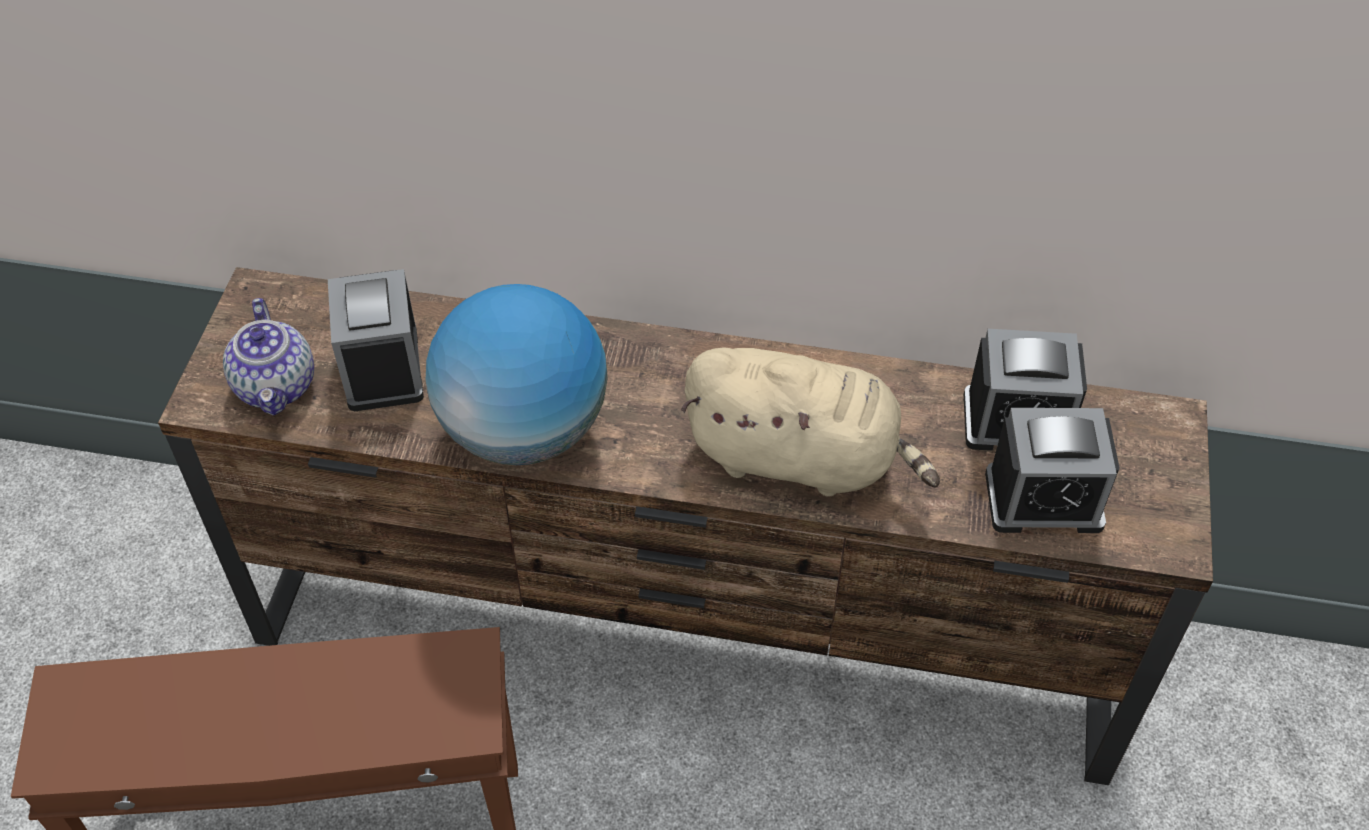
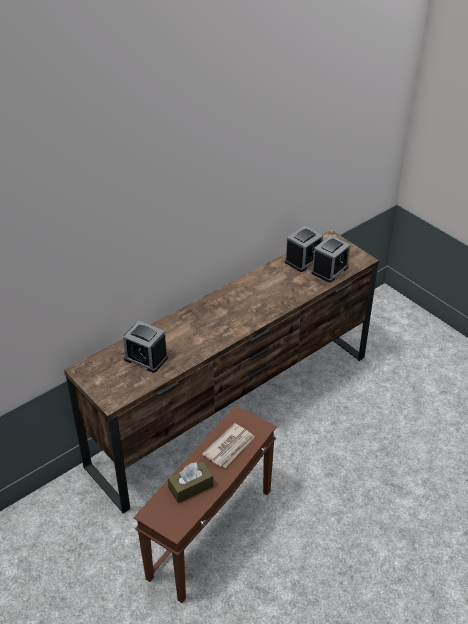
camera: 50 degrees left, 10 degrees down
teapot [223,298,314,415] -> none
globe [426,284,608,465] -> none
beige plush toy [681,347,940,497] -> none
none -> brown tissue box [168,461,214,503]
none -> newspaper [202,423,255,468]

